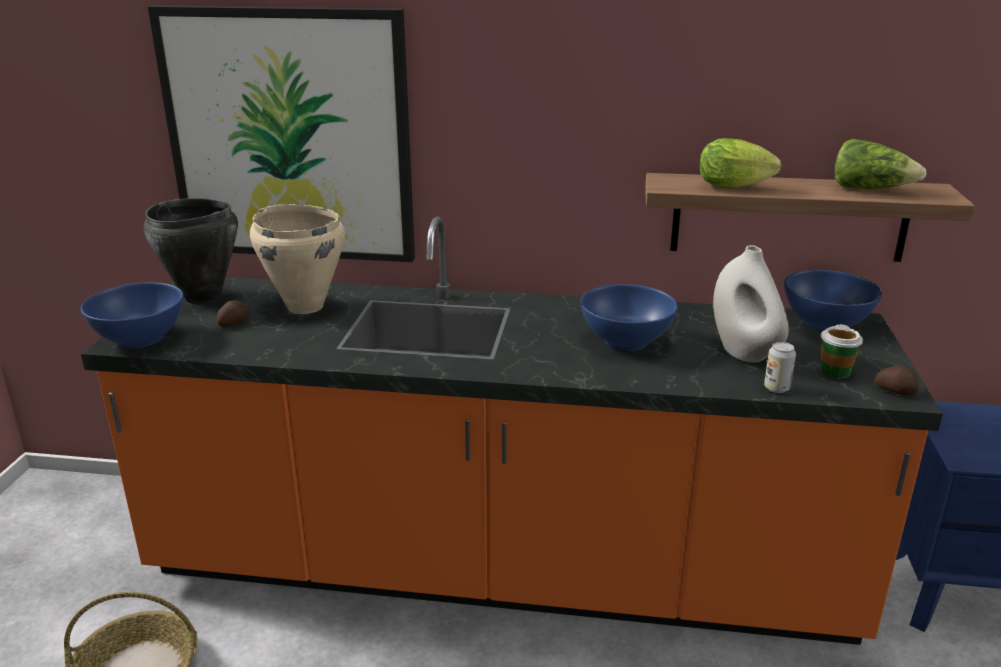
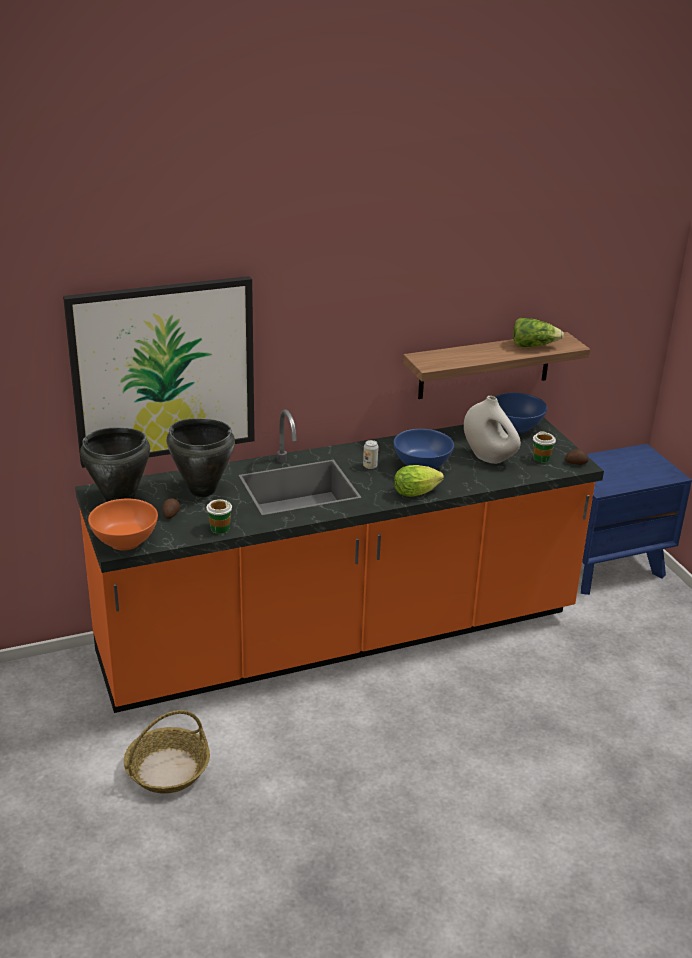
camera: 30 degrees left, 5 degrees up
blue bowl [81,282,184,349] -> orange bowl [88,499,158,550]
beige cooking pot [250,204,345,314] -> black cooking pot [167,418,235,497]
lettuce [700,138,781,188] -> lettuce moved to [394,465,444,497]
can [764,342,796,393] -> can moved to [363,440,379,469]
none -> cup [206,499,232,534]

